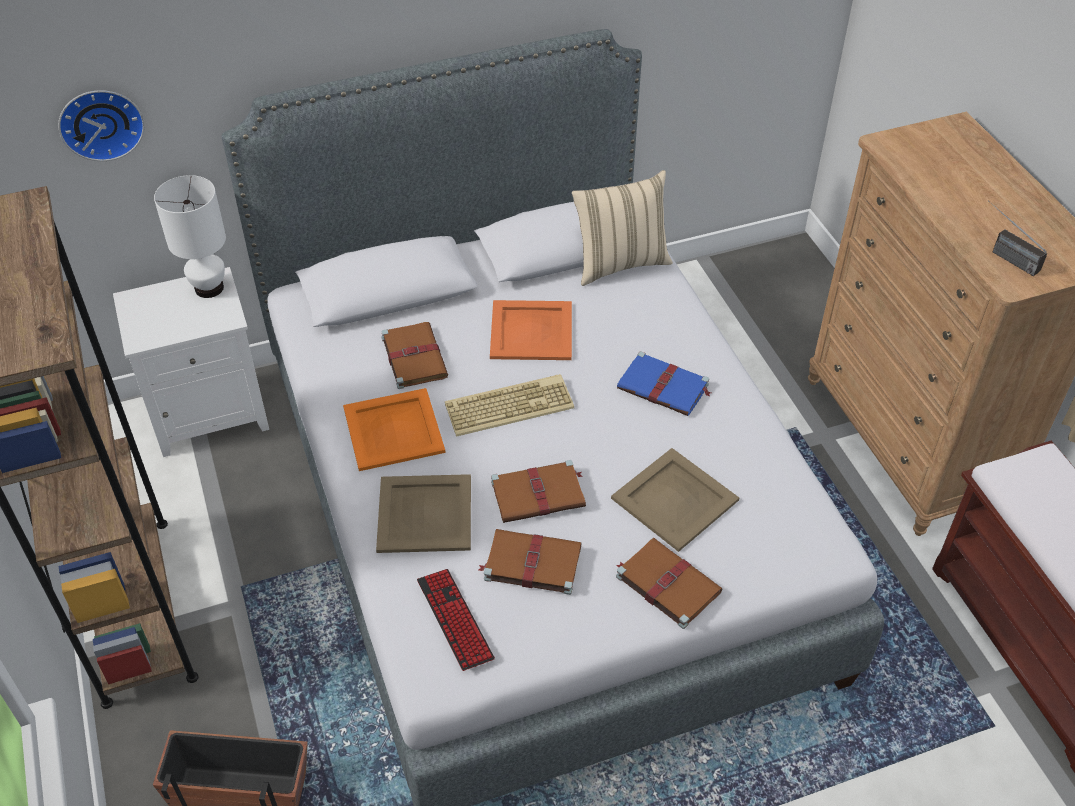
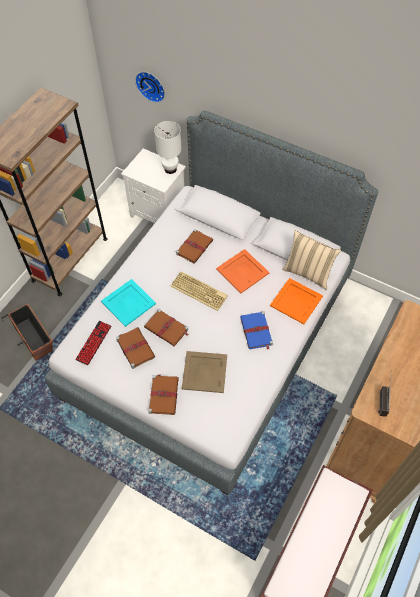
camera: 50 degrees right, 10 degrees up
orange tray [343,388,446,471] -> orange tray moved to [270,278,323,324]
beige tray [376,474,471,553] -> turquoise tray [101,279,156,327]

